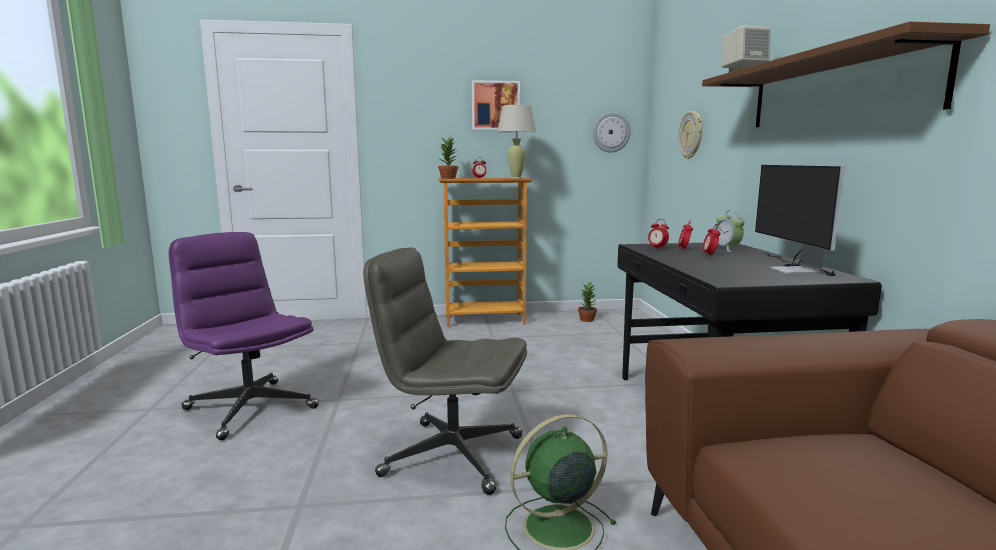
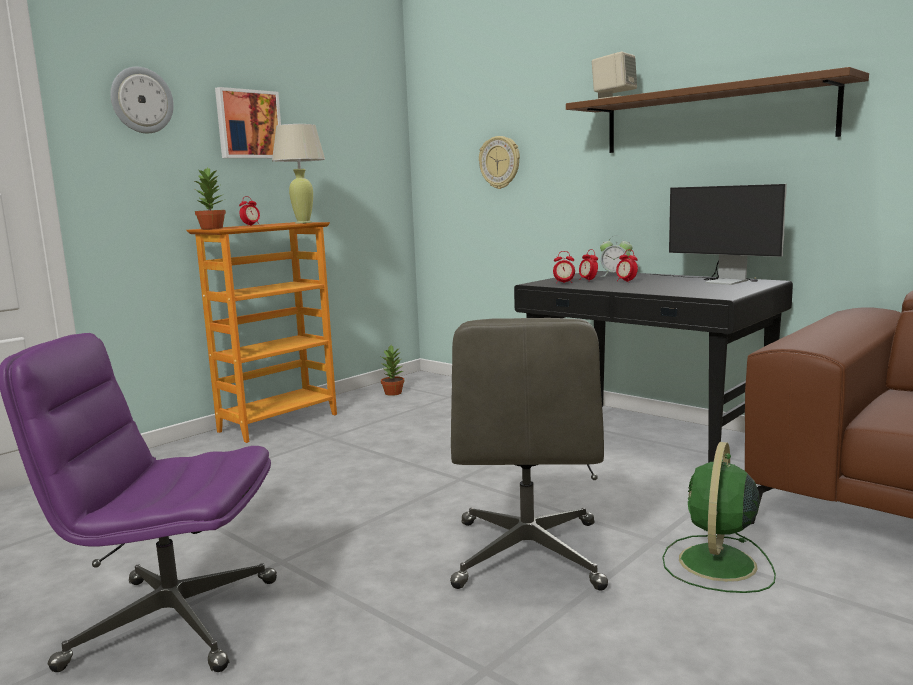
camera: 40 degrees left, 0 degrees up
grey office chair [363,248,527,495] -> grey office chair turned 60 degrees counterclockwise [450,318,608,591]
wall clock [593,112,631,152] -> wall clock moved to [110,67,174,133]

